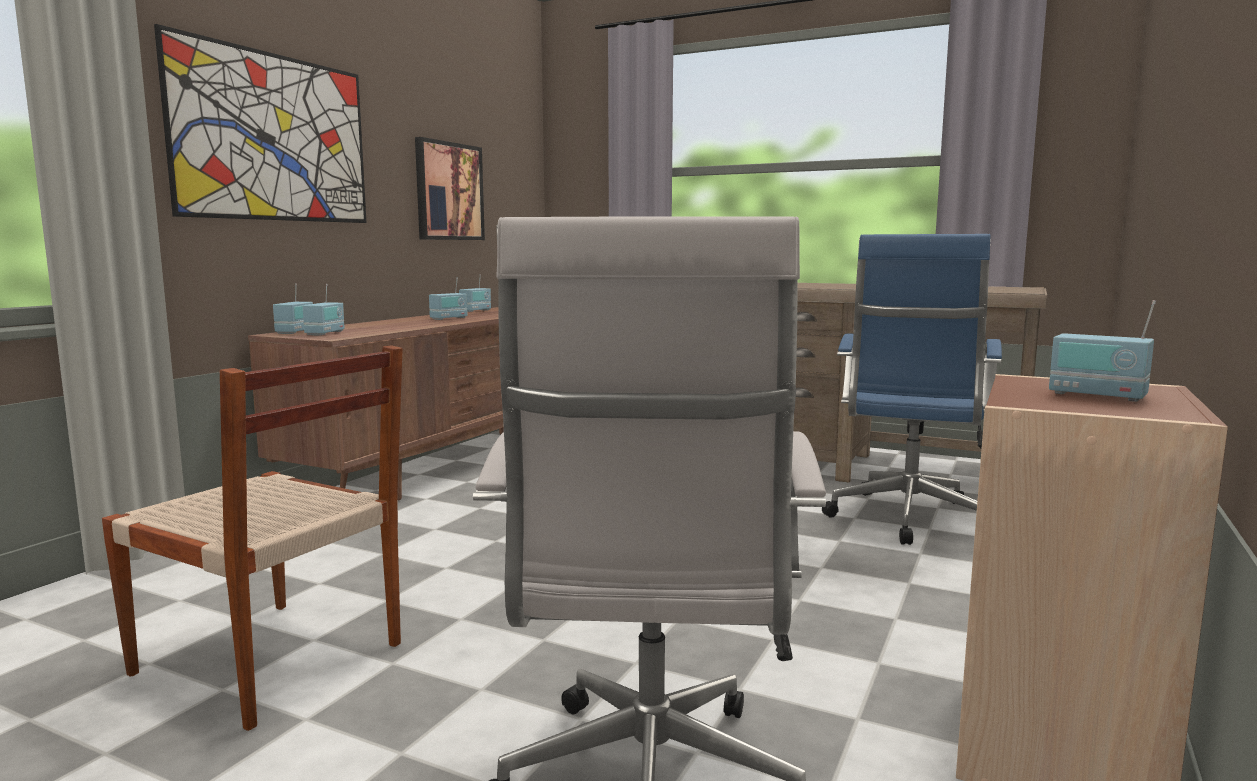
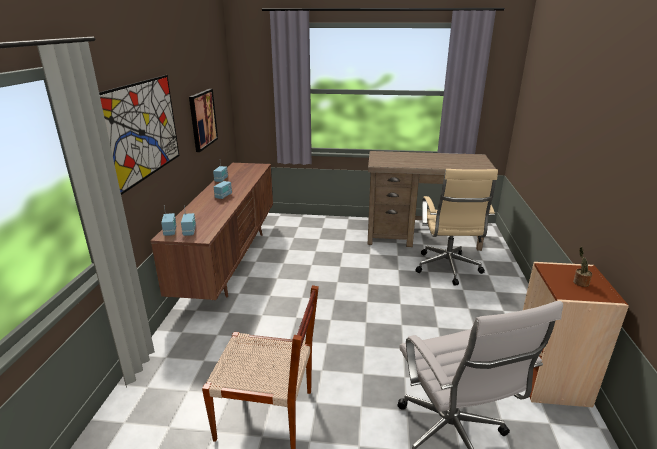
camera: 20 degrees left, 15 degrees up
blue office chair [822,234,1002,545] -> beige office chair [415,169,498,286]
radio [1049,300,1156,402] -> potted plant [573,247,592,287]

